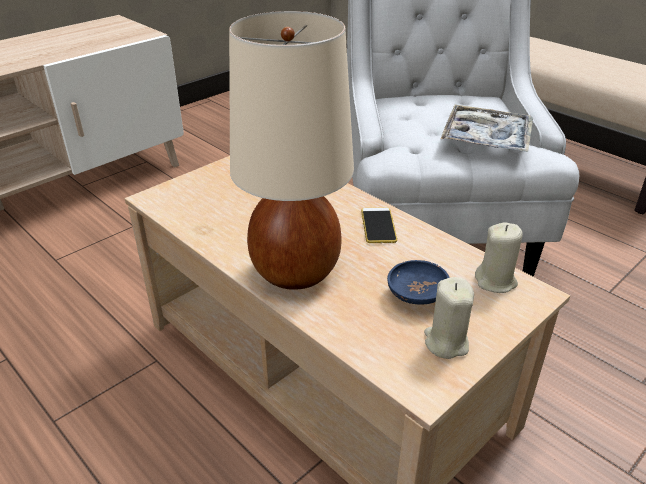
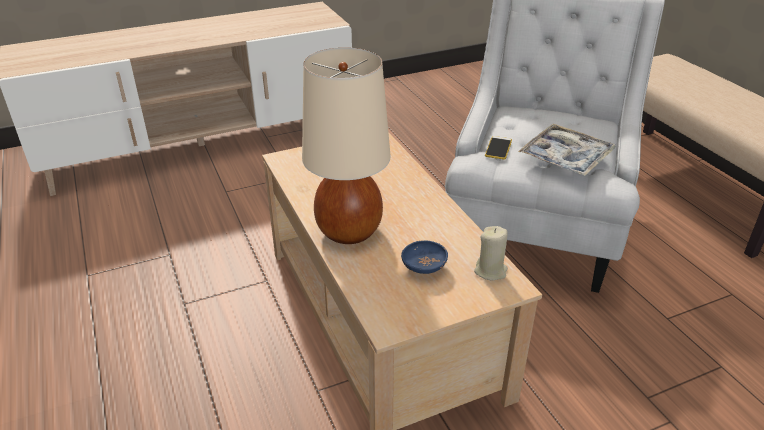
camera: 20 degrees right, 0 degrees up
phone [361,207,397,243] -> phone moved to [485,136,512,160]
beige candle [424,277,474,359] -> none

